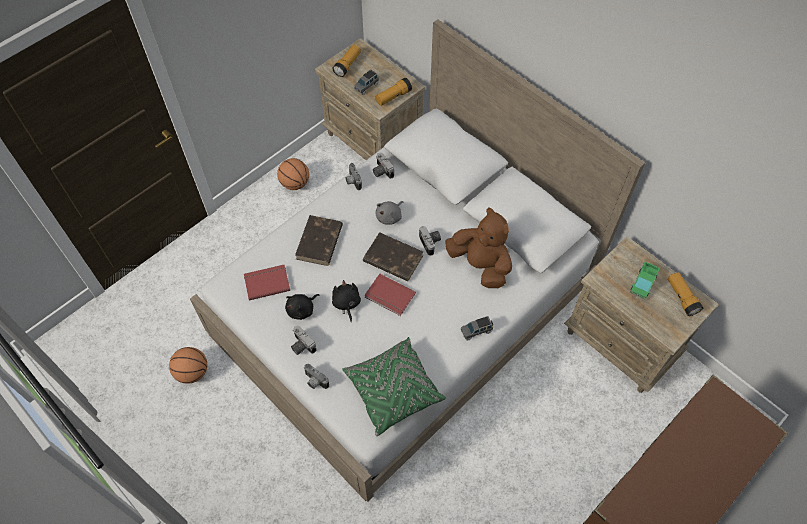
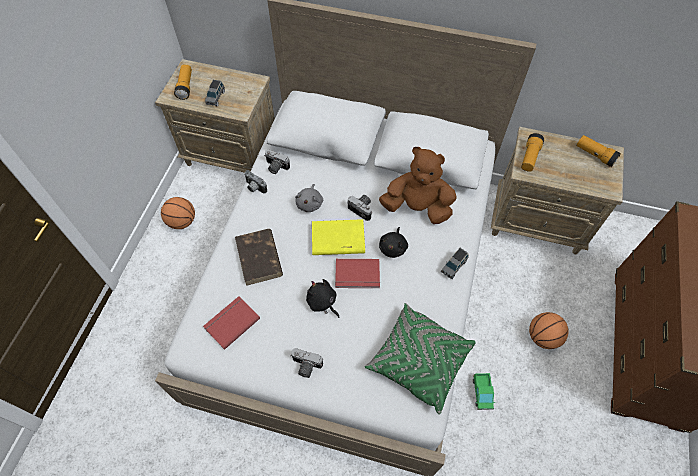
camera: 30 degrees left, 0 degrees up
basketball [169,347,207,384] -> basketball moved to [529,312,569,349]
black plush toy [285,294,319,320] -> black plush toy moved to [379,227,408,258]
camera [304,364,329,389] -> none
brown book [363,232,423,281] -> yellow book [312,219,365,255]
flashlight [376,78,412,106] -> flashlight moved to [521,133,544,172]
toy truck [630,261,660,300] -> toy truck moved to [473,373,495,410]

